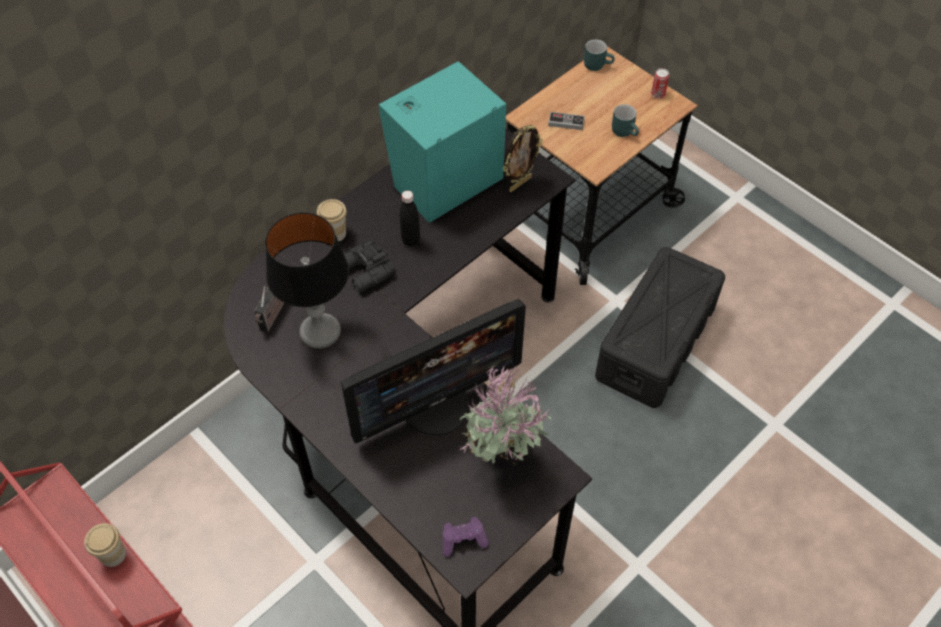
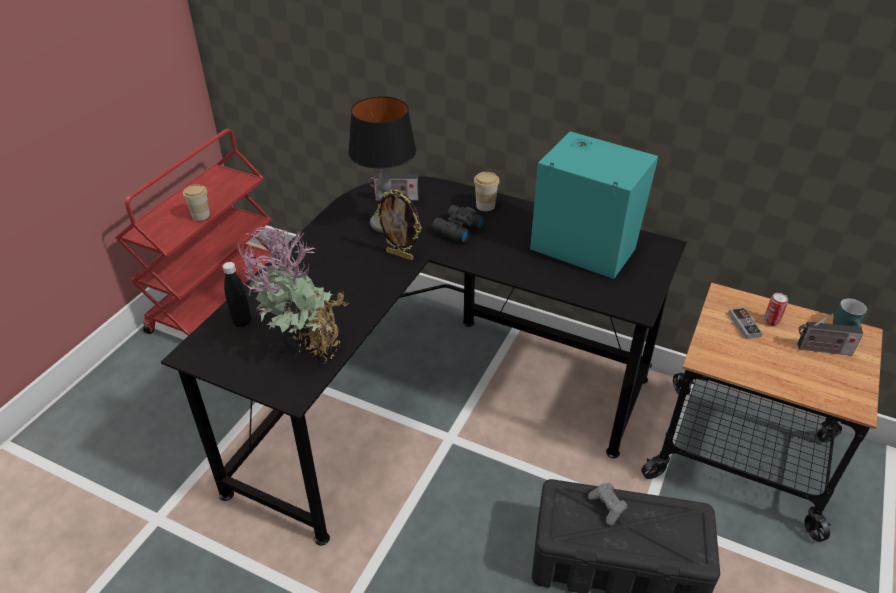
camera: 70 degrees right, 15 degrees down
monitor [341,299,526,443] -> none
black bottle [400,190,420,246] -> black bottle moved to [222,262,251,327]
purple game controller [443,517,489,557] -> none
picture frame [503,125,543,192] -> picture frame moved to [374,189,421,260]
turquoise mug [612,104,639,137] -> none
can [651,68,669,99] -> can moved to [764,293,788,326]
none -> grey game controller [588,483,628,526]
none -> radio [797,314,863,356]

